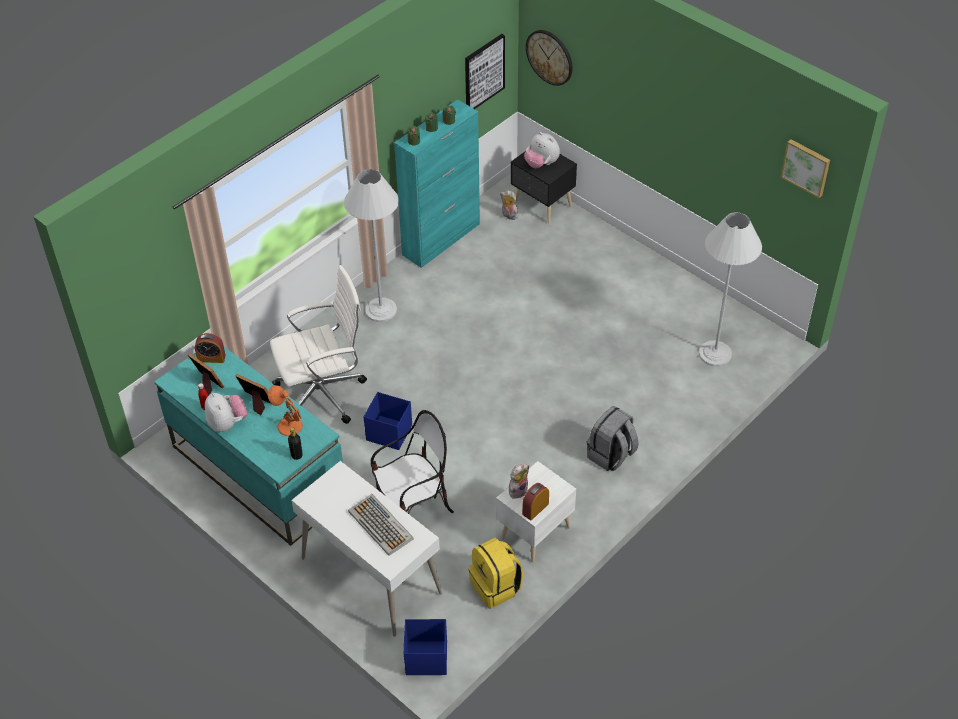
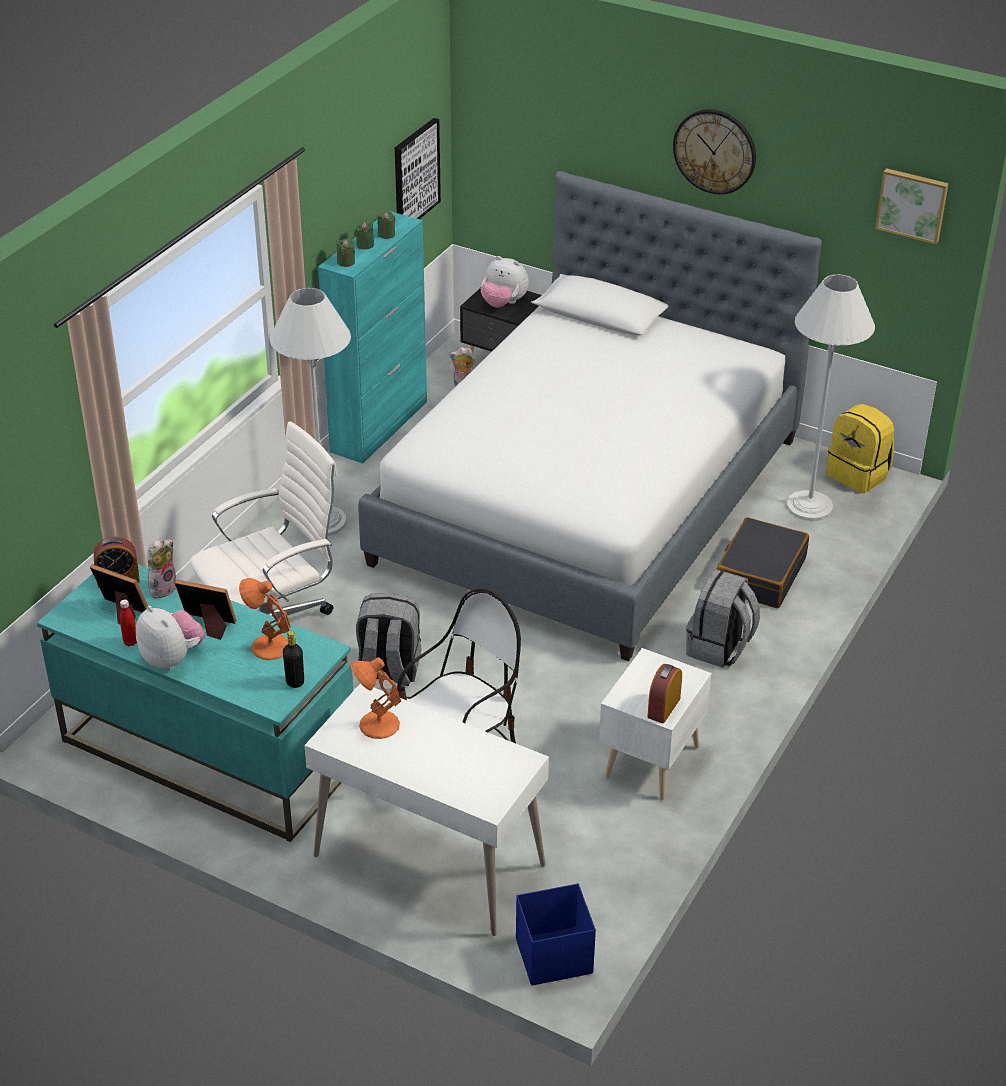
camera: 15 degrees left, 10 degrees down
keyboard [348,494,414,556] -> none
blue storage box [363,392,412,450] -> grey backpack [356,593,421,686]
yellow backpack [468,538,523,608] -> yellow backpack moved to [827,404,894,493]
plush toy [509,463,529,499] -> plush toy moved to [147,538,177,599]
wall clock [526,30,573,86] -> wall clock moved to [673,109,756,194]
none -> orange table lamp [350,657,401,739]
none -> bed [358,171,822,661]
none -> black suitcase [717,517,809,608]

